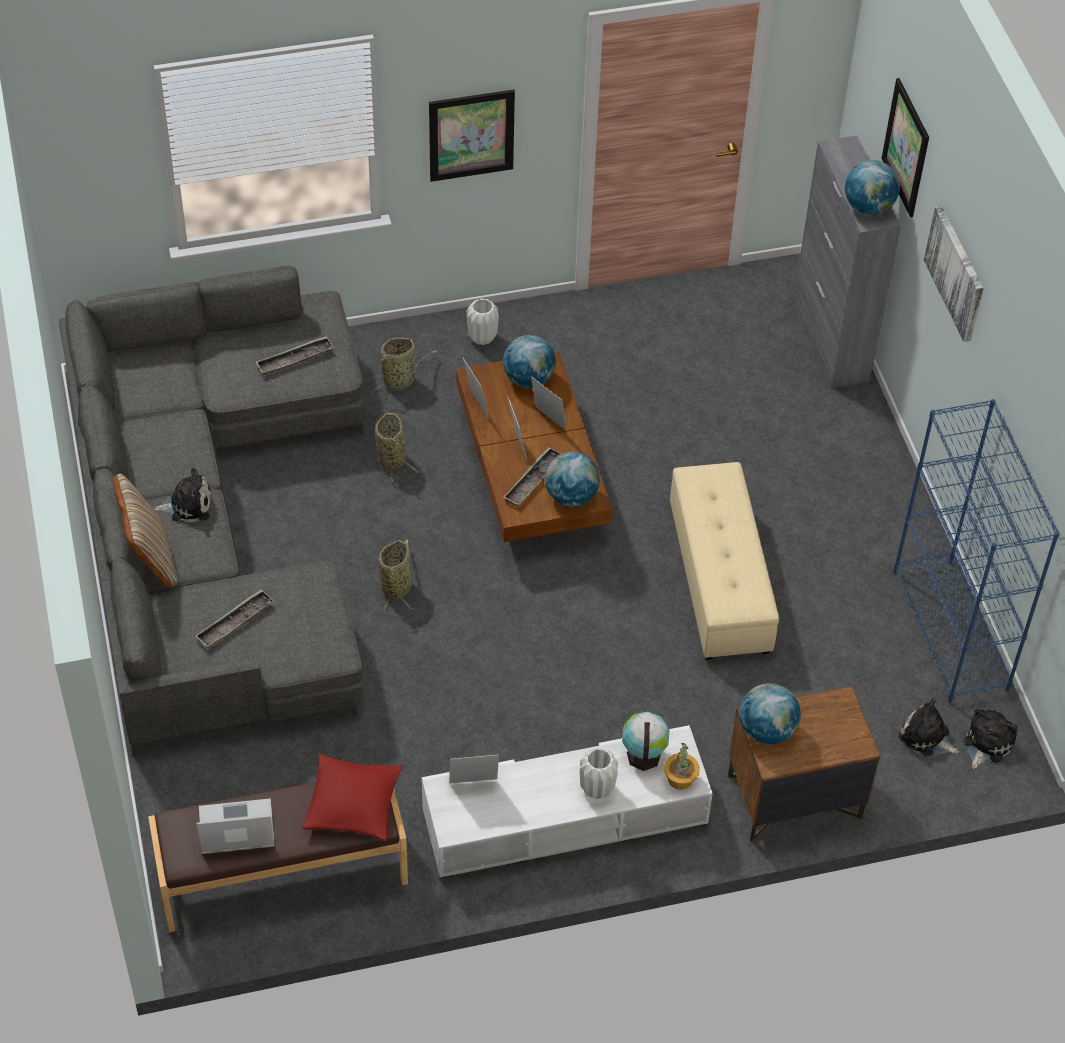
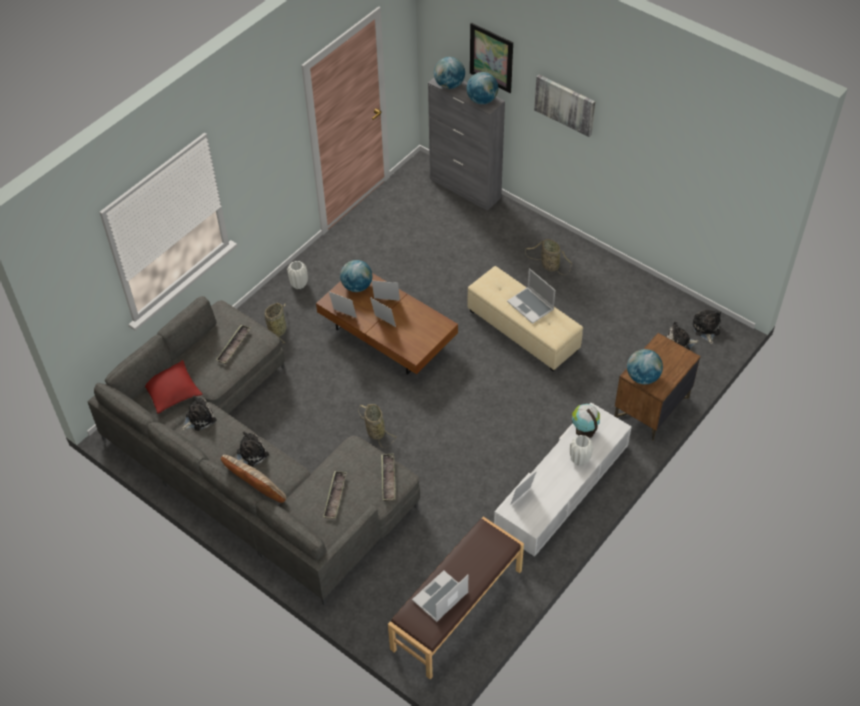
camera: 35 degrees left, 0 degrees up
red pillow [302,754,402,841] -> red pillow moved to [145,360,203,414]
basket [375,413,419,485] -> basket moved to [525,239,572,275]
picture [429,90,515,182] -> none
tray [503,447,562,507] -> tray moved to [381,453,396,501]
globe [545,452,600,507] -> globe moved to [434,57,465,89]
potted plant [664,743,700,790] -> none
blue bookcase [893,399,1060,703] -> none
none -> plush toy [181,396,216,431]
none -> laptop [507,268,555,324]

